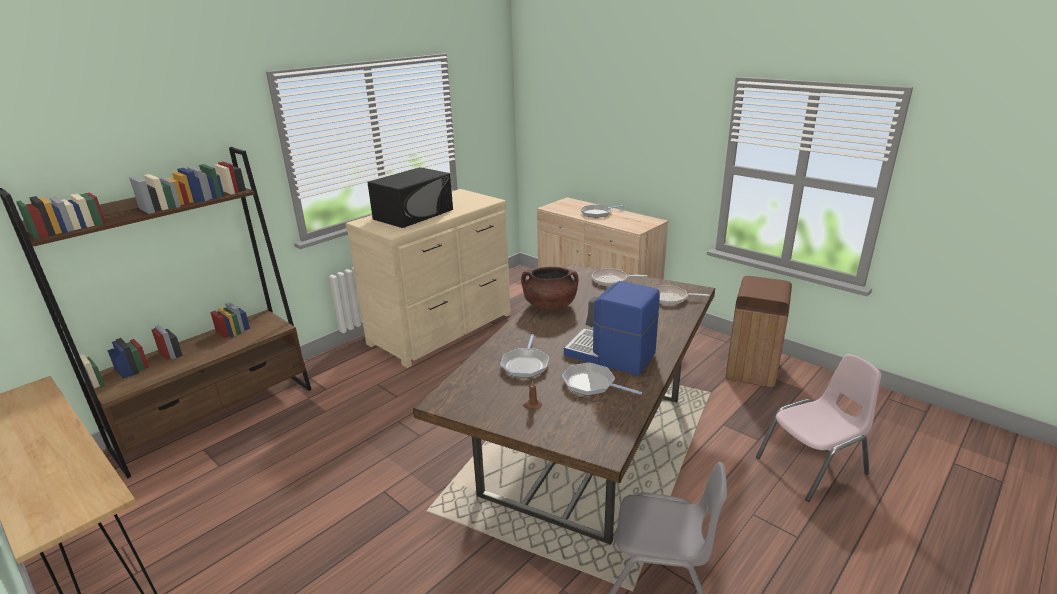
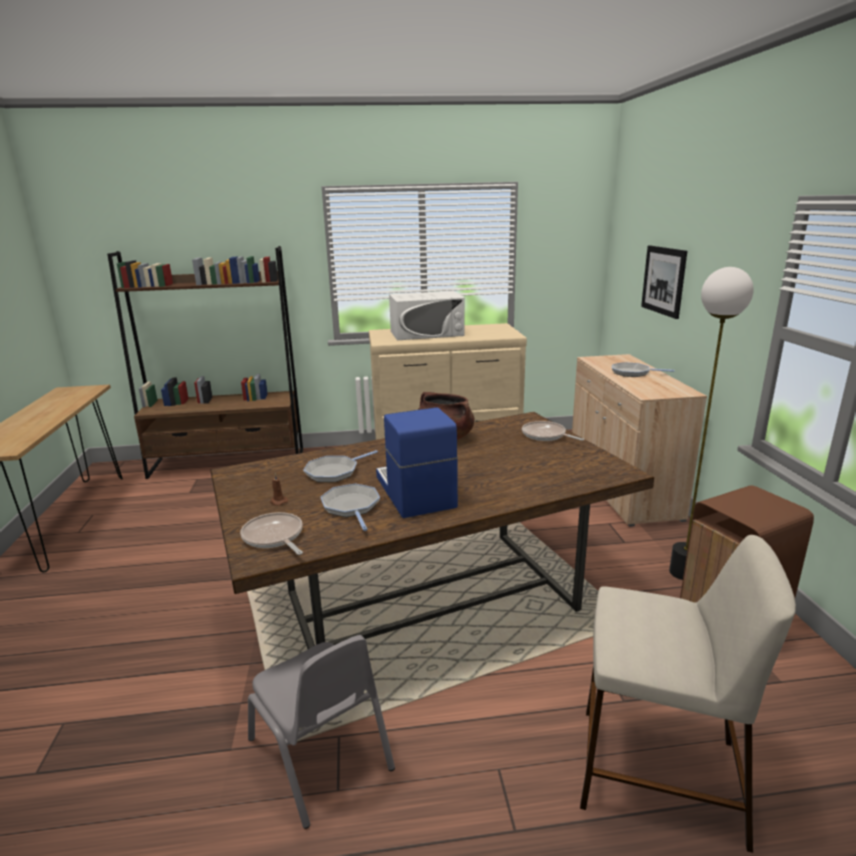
camera: 40 degrees right, 5 degrees down
black microwave [367,167,453,228] -> white microwave [389,291,464,340]
frying pan [653,285,710,305] -> frying pan moved to [240,512,303,555]
pink chair [756,354,881,502] -> beige stool [580,535,796,853]
none -> picture [641,245,687,319]
none -> floor lamp [669,267,754,580]

